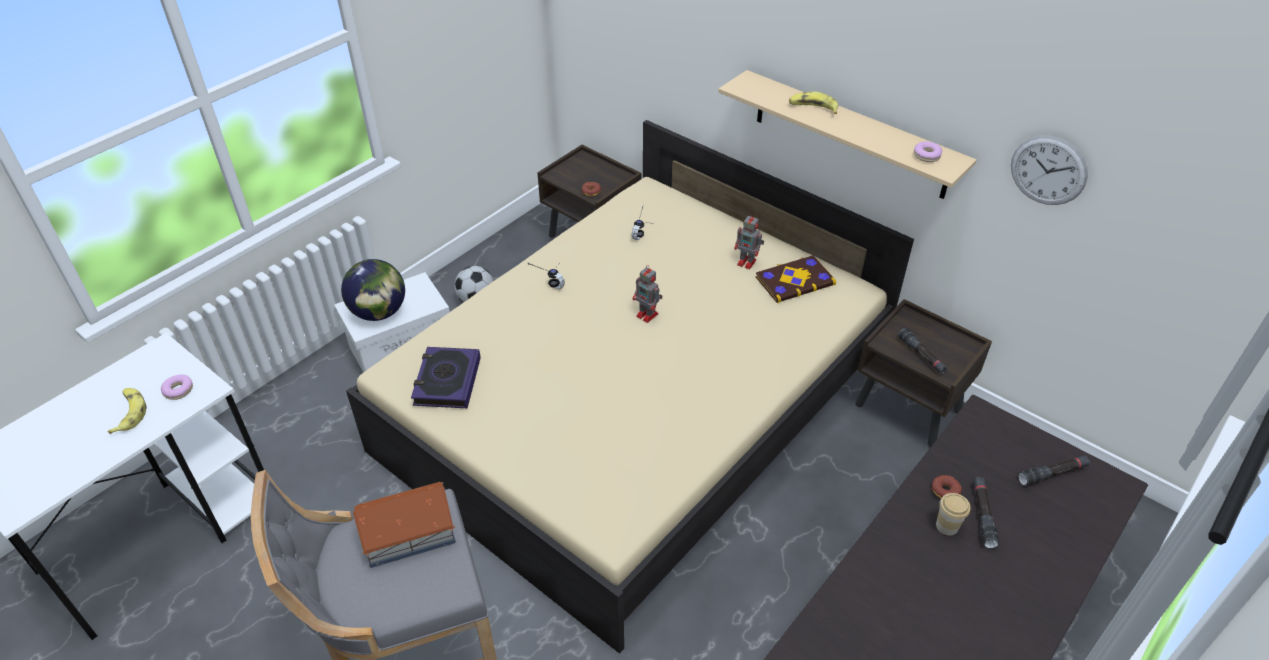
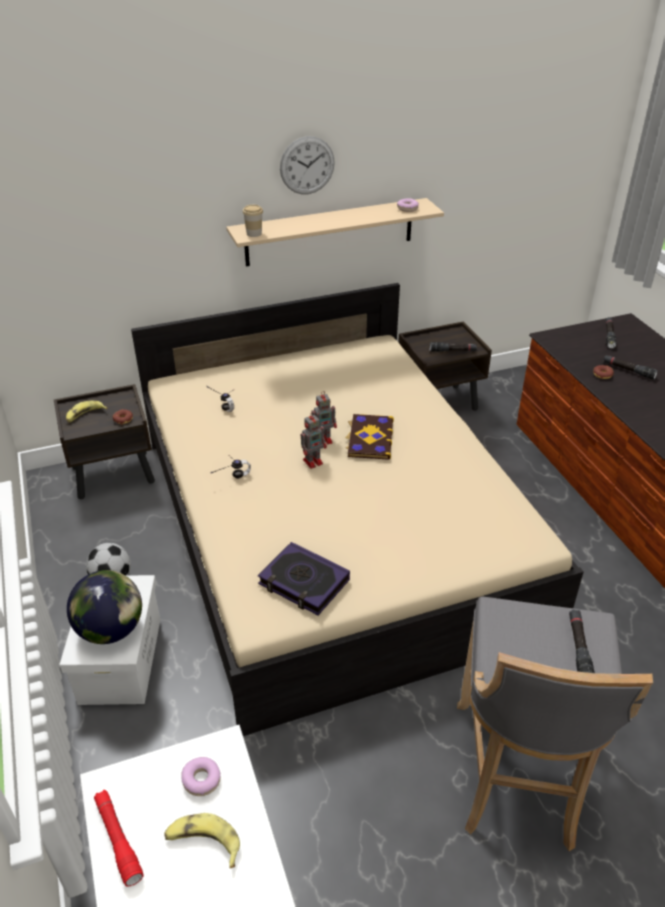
camera: 60 degrees left, 5 degrees down
toy house [353,482,456,568] -> none
toy robot [734,213,764,269] -> toy robot moved to [300,412,327,469]
book [756,255,836,303] -> book moved to [345,414,394,460]
banana [789,92,838,114] -> banana moved to [66,400,108,423]
cup [936,493,970,535] -> cup moved to [243,205,263,237]
wall clock [1011,136,1088,205] -> wall clock moved to [280,136,335,194]
none -> red flashlight [94,790,144,887]
none -> black flashlight [569,609,595,673]

